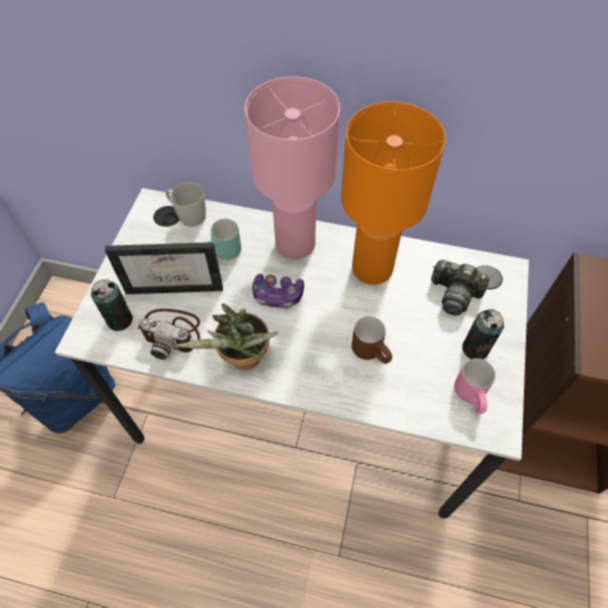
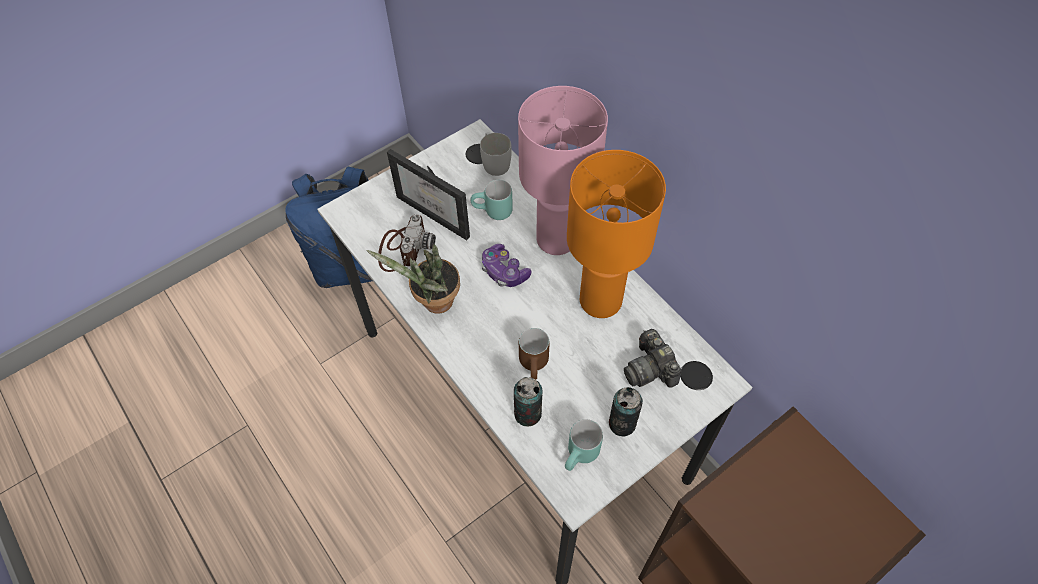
camera: 40 degrees right, 0 degrees up
can [91,279,133,331] -> can moved to [514,377,543,426]
camera [138,309,200,360] -> camera turned 135 degrees counterclockwise [378,215,436,272]
pink mug [454,358,496,414] -> turquoise mug [565,419,603,471]

